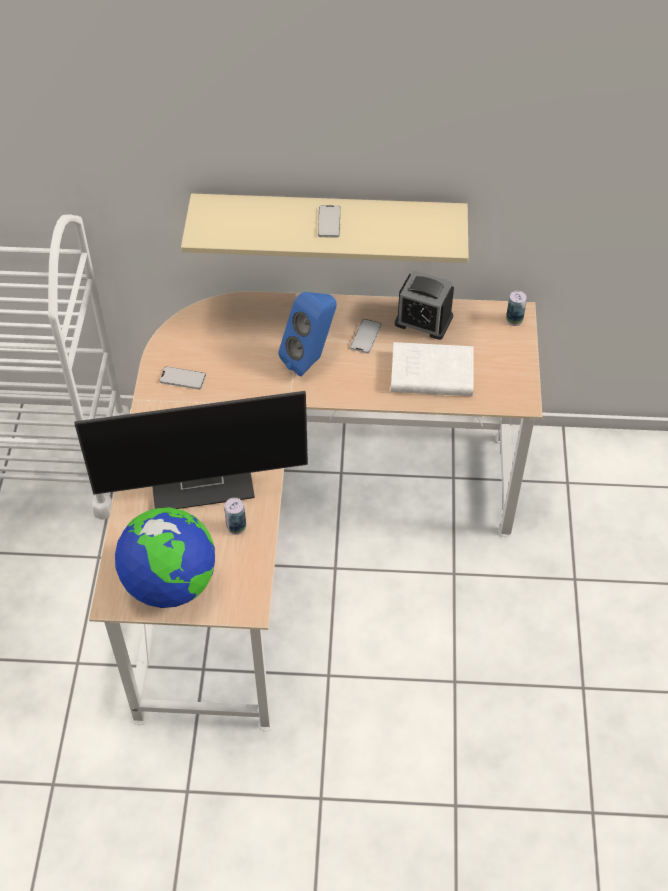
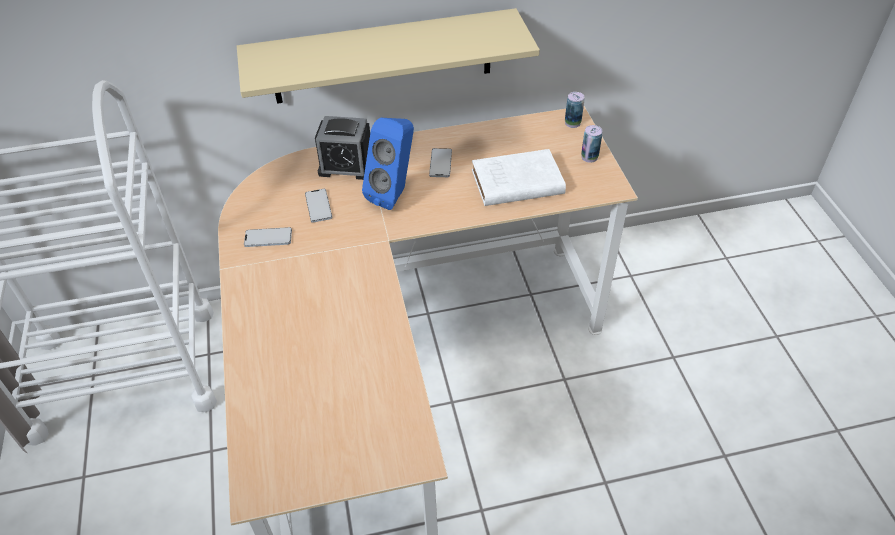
camera: 15 degrees left, 5 degrees down
monitor [74,391,308,509] -> none
globe [115,507,215,608] -> none
can [224,498,246,535] -> can moved to [581,125,602,163]
phone [318,205,341,238] -> phone moved to [305,189,332,223]
alarm clock [395,270,454,340] -> alarm clock moved to [315,116,370,180]

